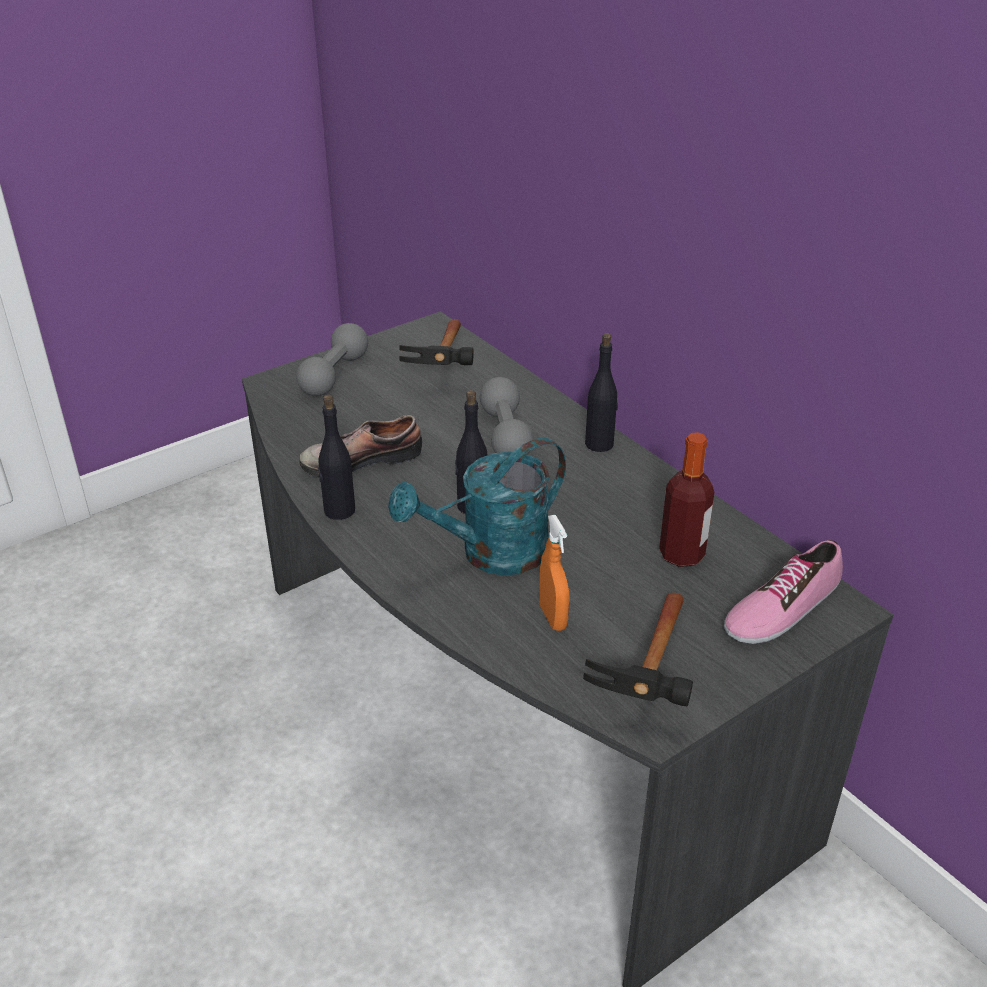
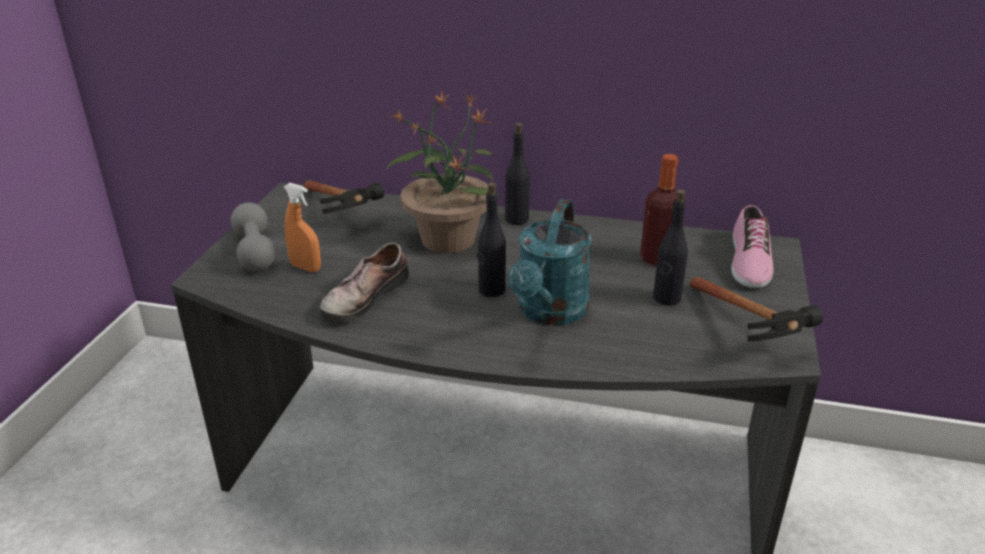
camera: 40 degrees left, 5 degrees down
black bottle [318,395,355,520] -> black bottle moved to [653,189,688,306]
grey dumbbell [480,377,534,454] -> potted plant [385,91,501,253]
orange spray bottle [539,515,570,631] -> orange spray bottle moved to [284,183,321,272]

